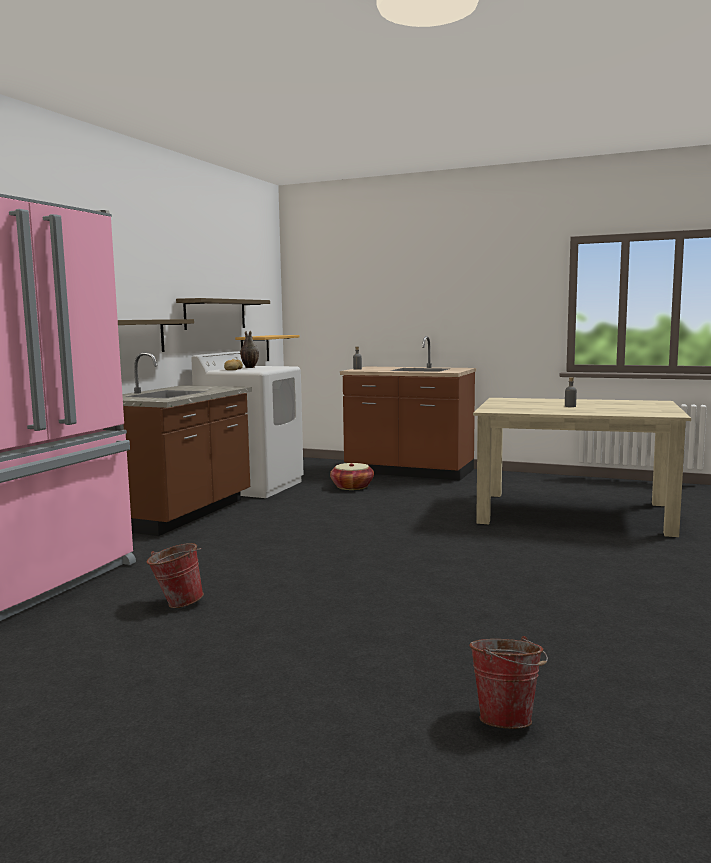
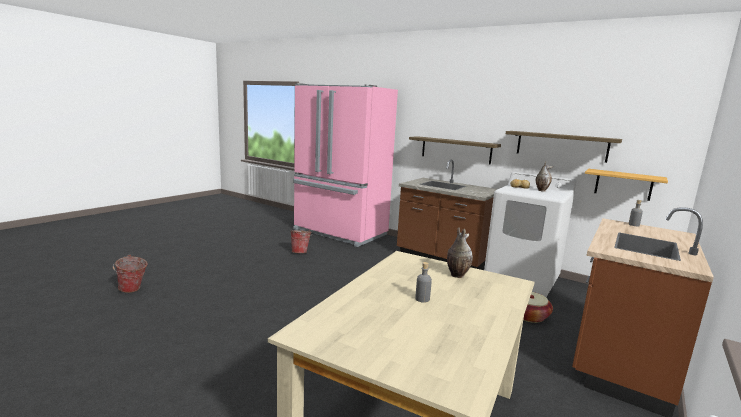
camera: 100 degrees right, 5 degrees up
none -> vase [447,227,473,278]

